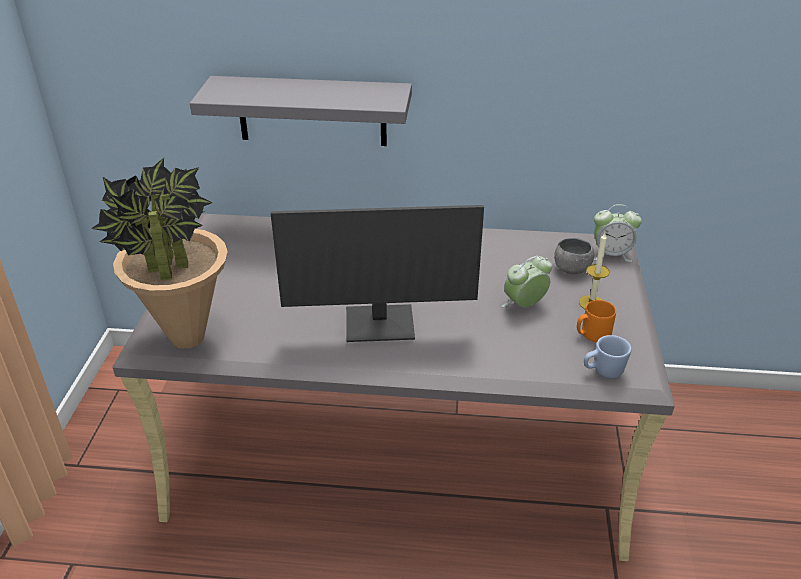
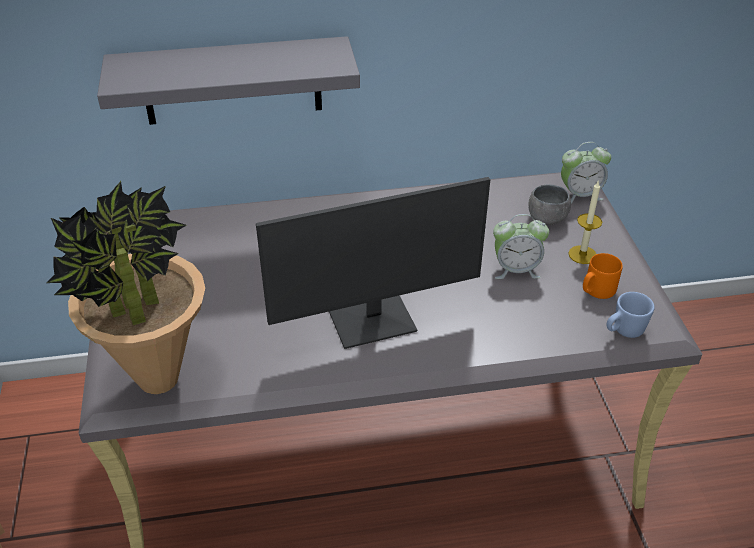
camera: 15 degrees left, 5 degrees up
alarm clock [501,256,552,308] -> alarm clock turned 135 degrees counterclockwise [493,214,549,279]

